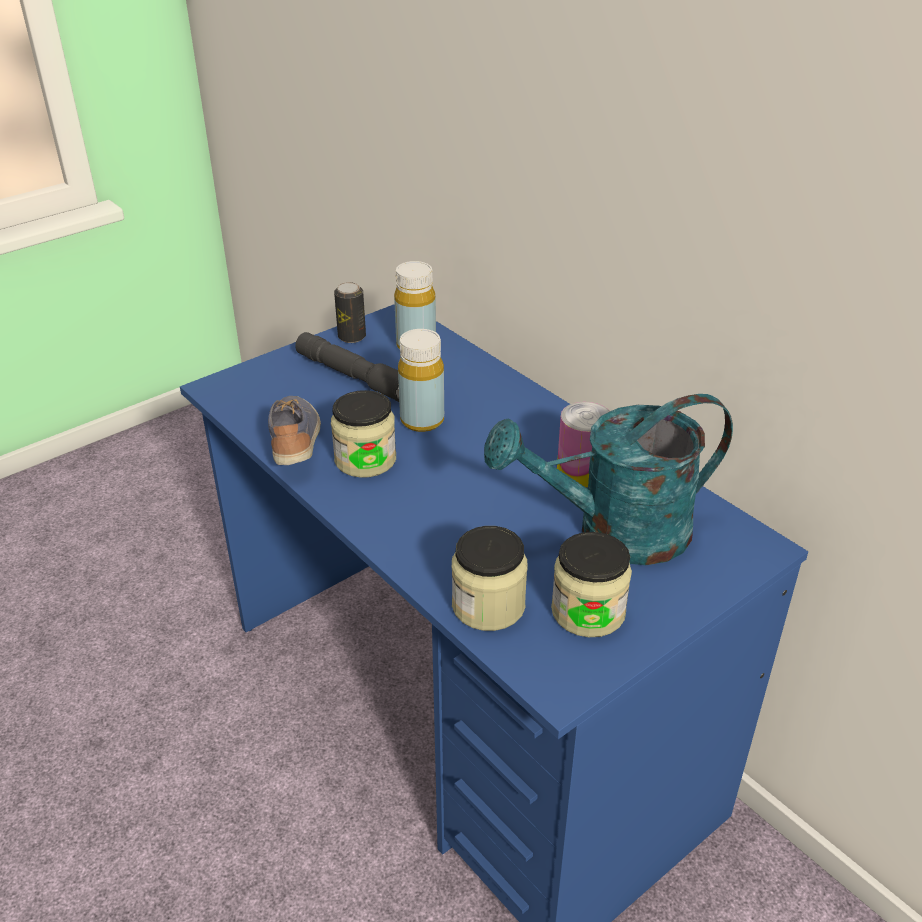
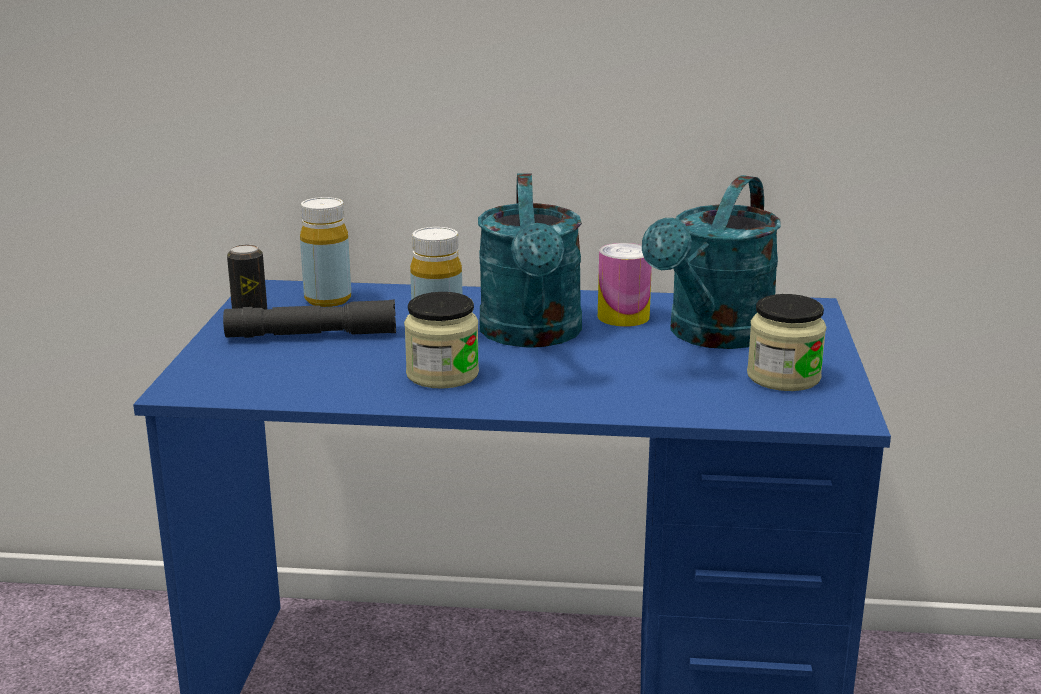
camera: 45 degrees left, 15 degrees down
shoe [268,396,321,465] -> none
jar [452,526,528,631] -> none
none -> turquoise watering can [478,173,582,348]

